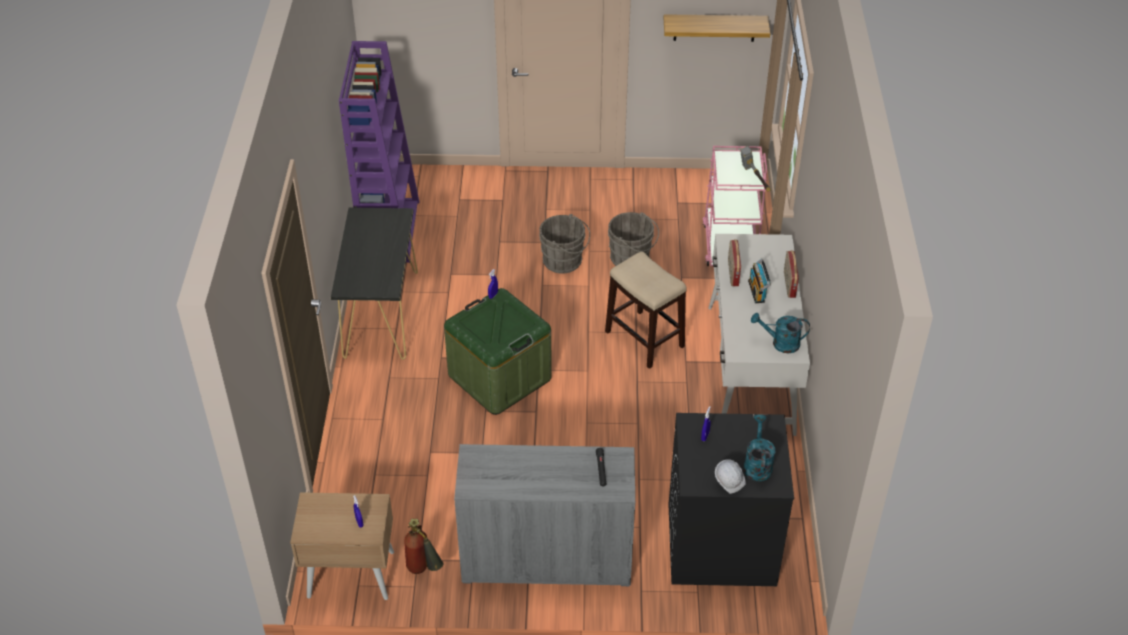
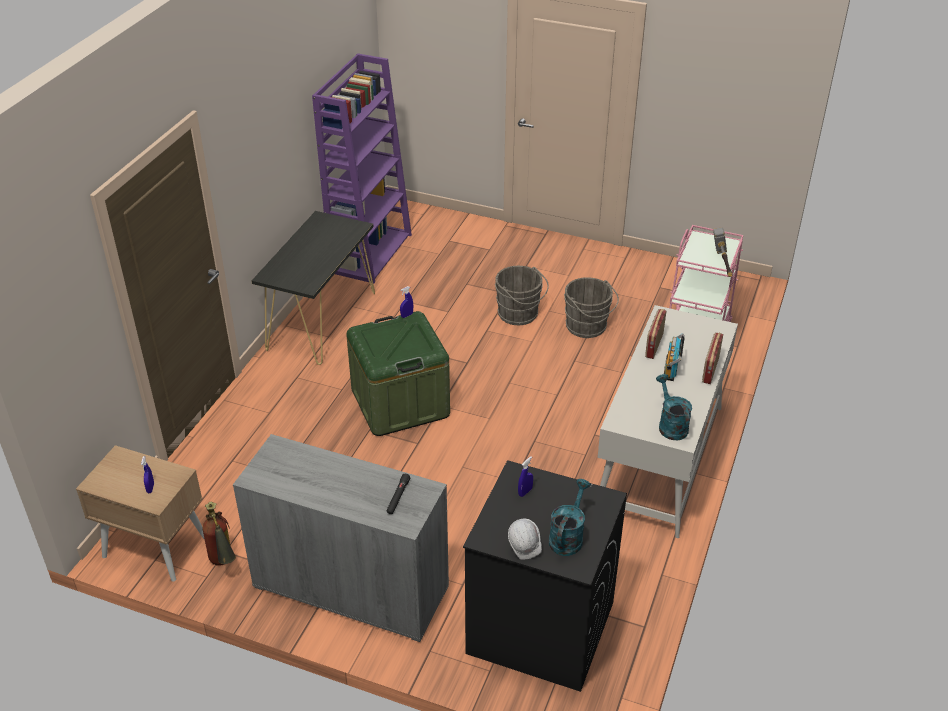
camera: 20 degrees right, 5 degrees down
stool [605,252,687,369] -> none
shelf [664,14,770,42] -> none
turquoise watering can [751,313,810,353] -> turquoise watering can turned 45 degrees clockwise [656,374,692,440]

